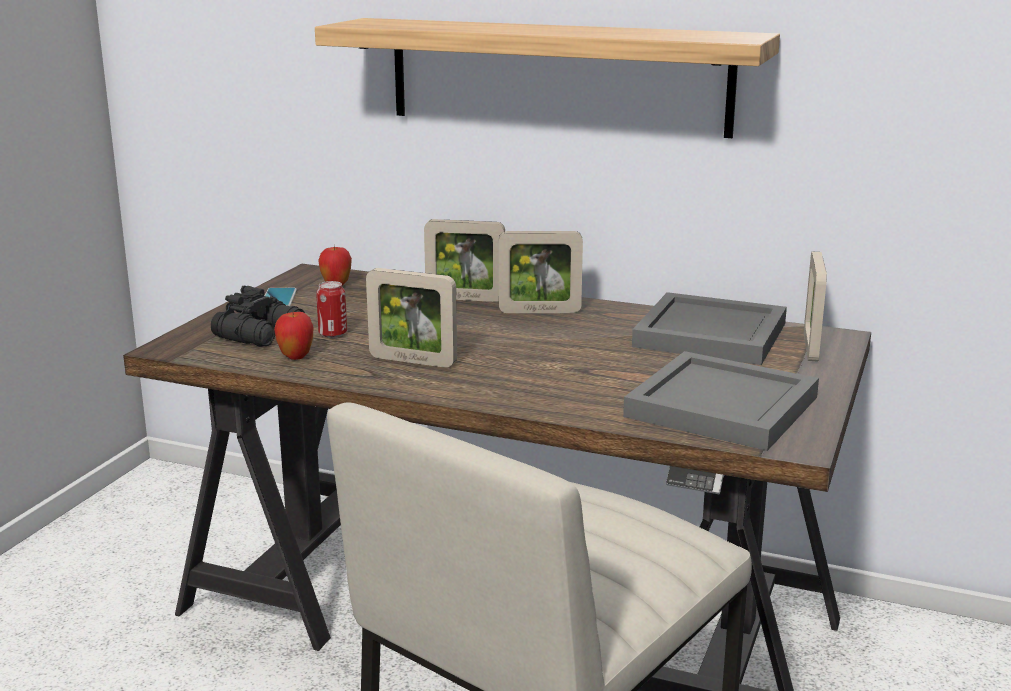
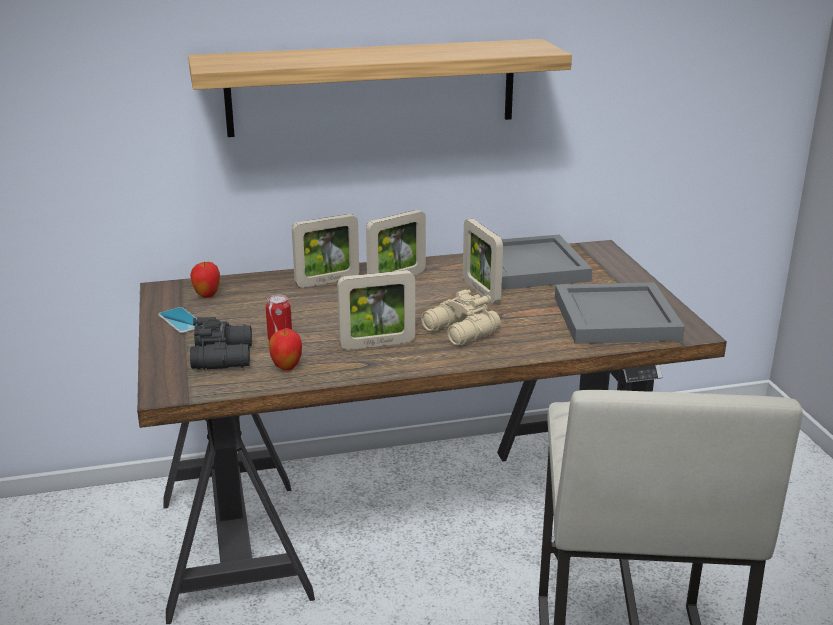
camera: 35 degrees left, 5 degrees up
picture frame [804,252,827,362] -> picture frame moved to [463,219,503,304]
none -> beige binoculars [421,289,501,346]

